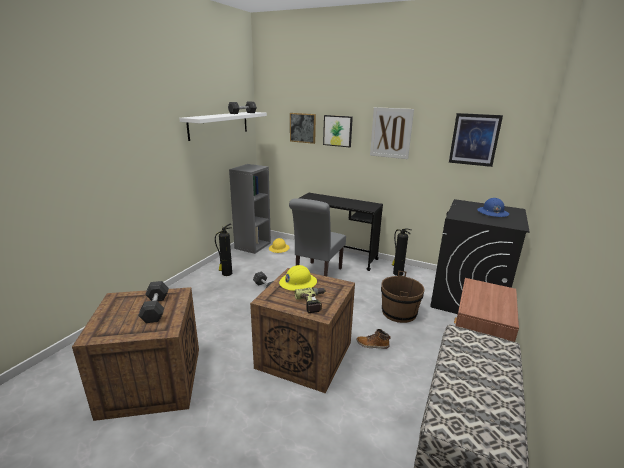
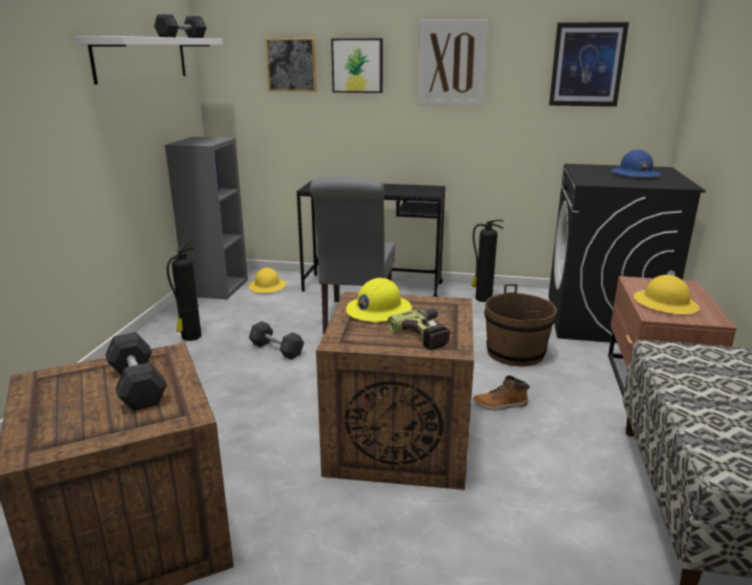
camera: 15 degrees left, 0 degrees up
none -> yellow hard hat [634,275,699,314]

